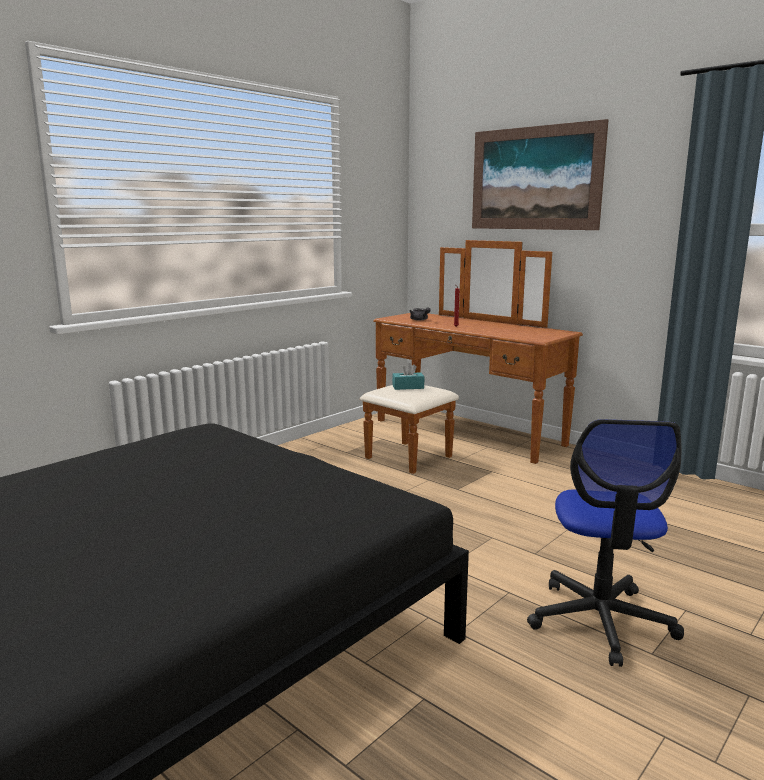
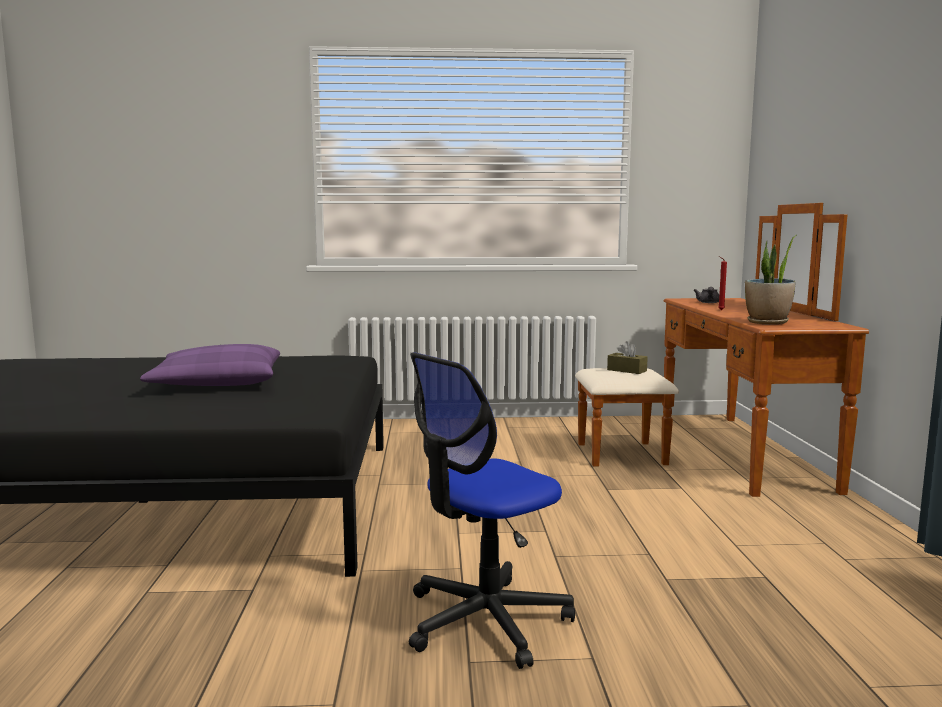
camera: 45 degrees right, 5 degrees down
turquoise tissue box [392,363,424,390] -> brown tissue box [607,341,648,374]
picture [472,119,608,230] -> none
none -> purple pillow [140,344,280,386]
none -> potted plant [745,235,796,324]

